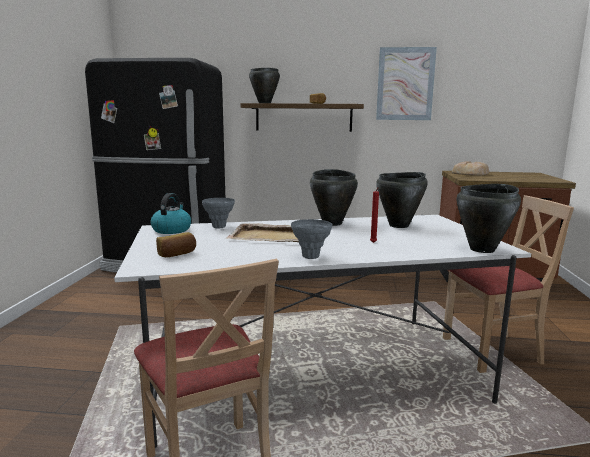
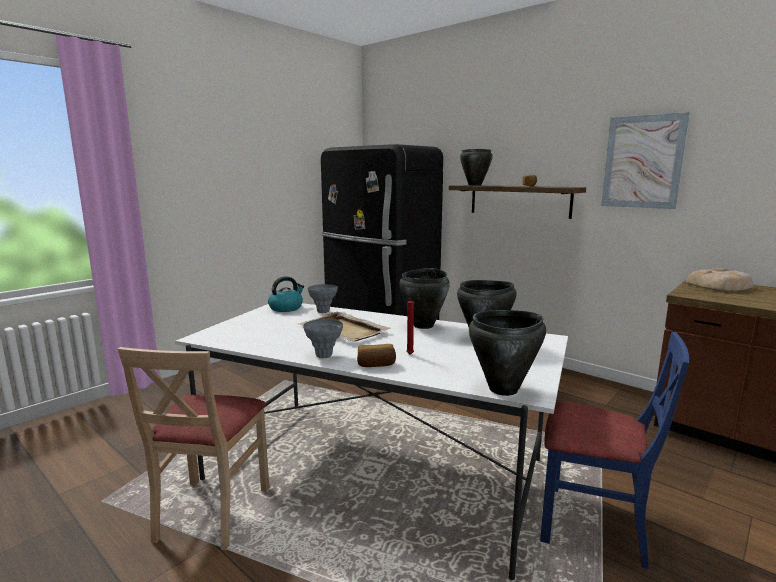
camera: 35 degrees right, 0 degrees up
bread [156,232,196,257] -> bread moved to [357,344,396,367]
beige chair [443,195,574,373] -> blue chair [540,332,689,569]

